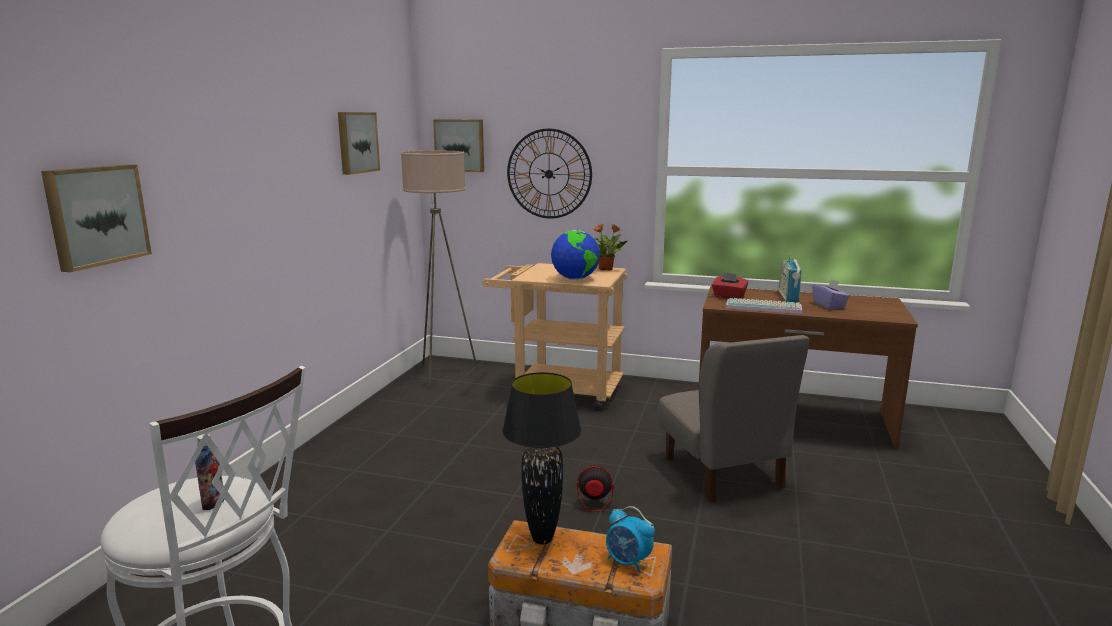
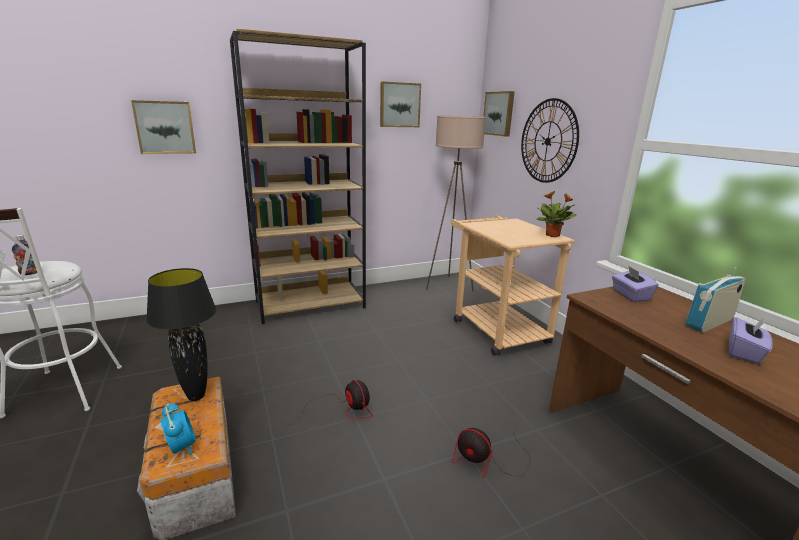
camera: 50 degrees right, 5 degrees up
globe [551,230,600,280] -> none
alarm clock [606,506,655,573] -> alarm clock turned 150 degrees clockwise [161,403,196,456]
grey chair [658,335,809,503] -> fan [453,427,531,477]
red tissue box [712,272,749,299] -> purple tissue box [612,266,658,302]
keyboard [726,298,802,314] -> none
none -> brown bookcase [230,29,366,324]

